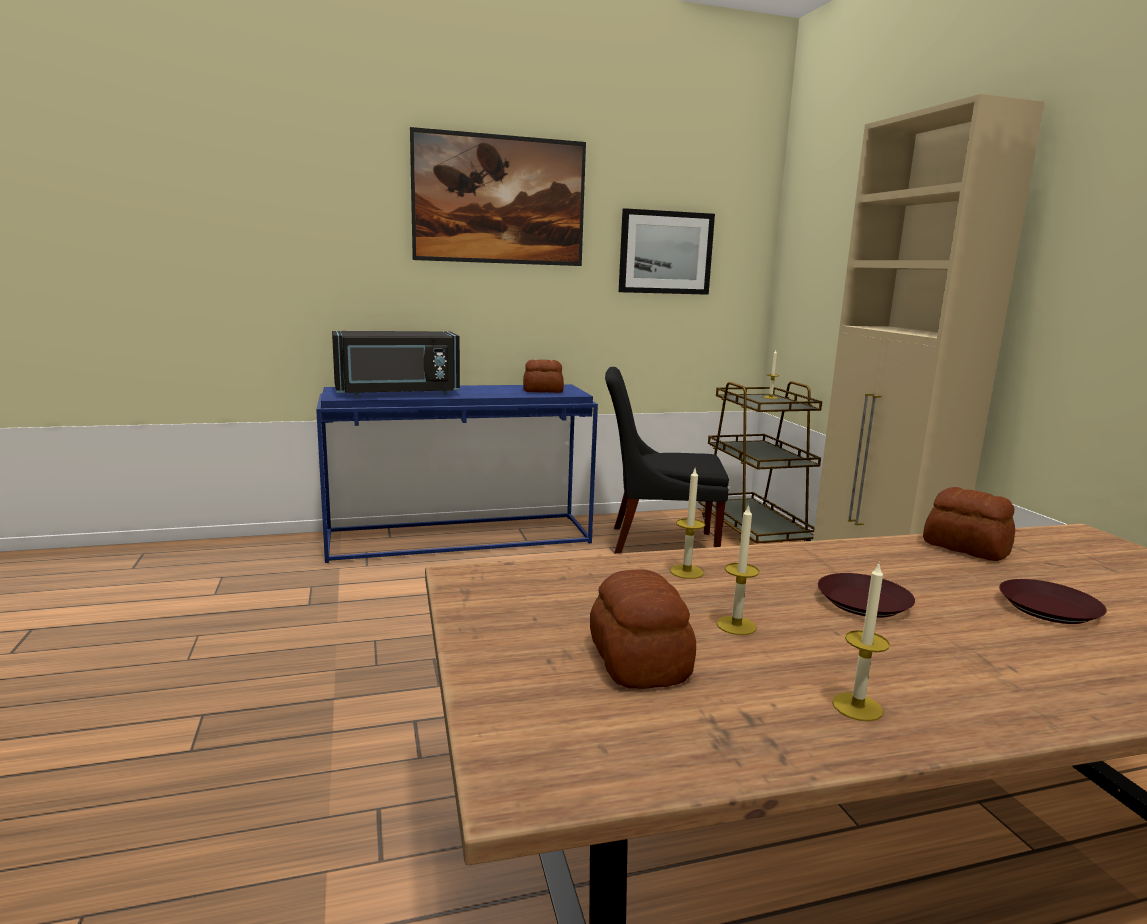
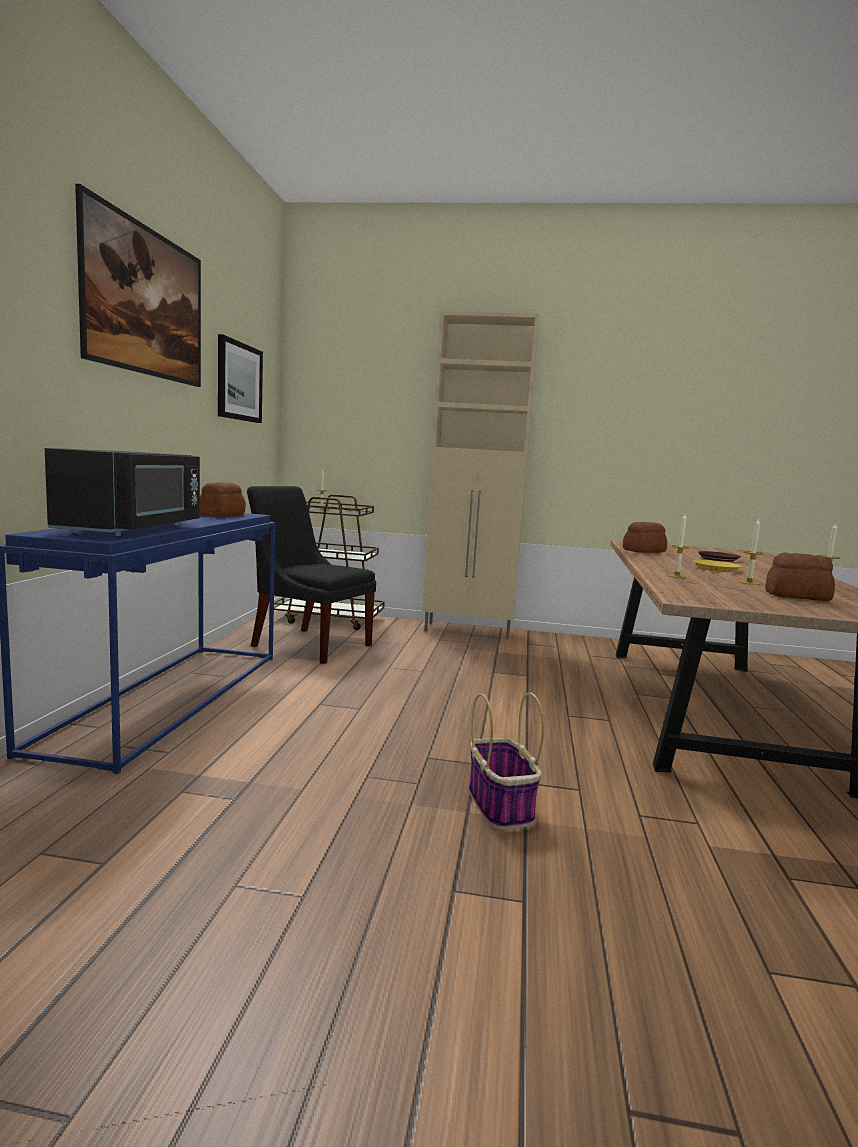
camera: 65 degrees left, 5 degrees down
black chair [605,367,729,554] -> black chair turned 90 degrees clockwise [247,486,376,664]
brown plate [818,573,915,618] -> yellow plate [693,560,741,572]
none -> basket [469,692,544,830]

